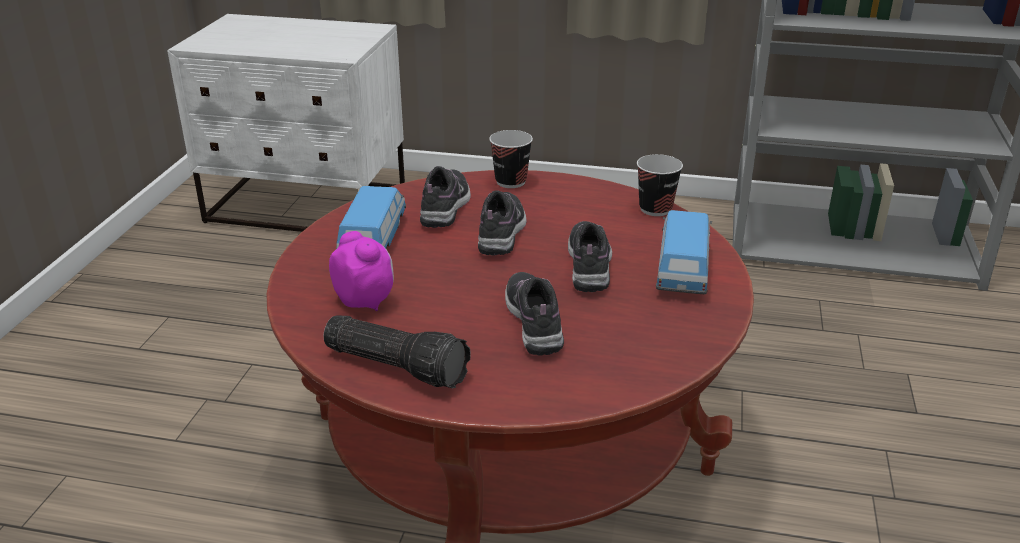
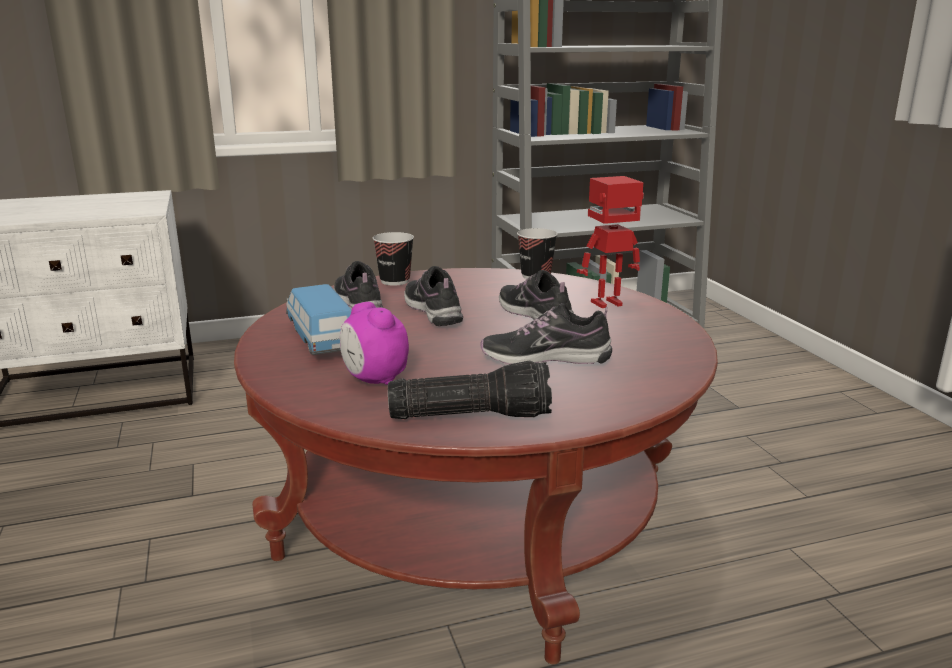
camera: 30 degrees left, 10 degrees down
alarm clock [329,231,394,311] -> alarm clock turned 150 degrees counterclockwise [340,302,409,385]
shoe [505,272,564,356] -> shoe turned 45 degrees counterclockwise [480,303,612,364]
toy car [656,210,712,294] -> toy robot [577,176,644,308]

